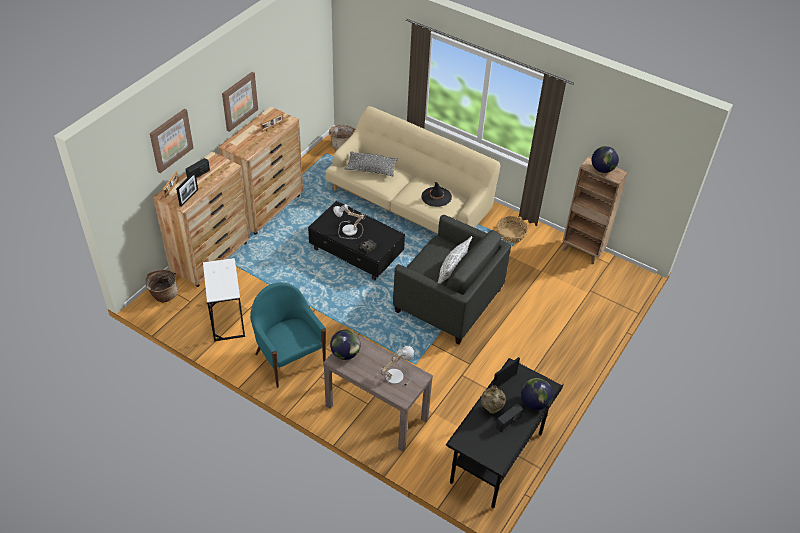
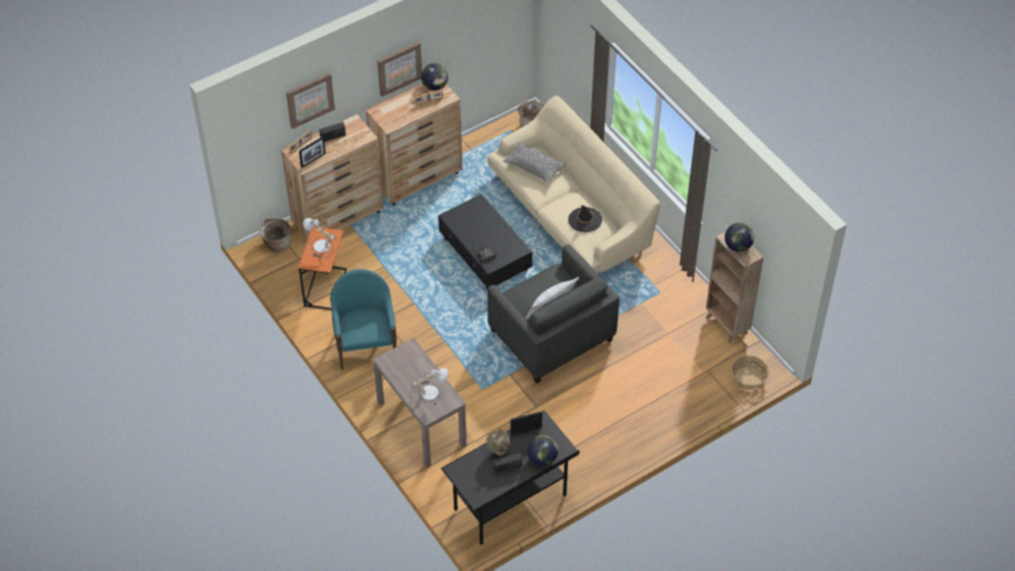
camera: 25 degrees right, 5 degrees up
white side table [203,258,245,341] -> orange side table [299,227,347,310]
globe [330,330,360,360] -> globe moved to [421,63,448,91]
table lamp [333,204,365,239] -> table lamp moved to [303,218,336,258]
basket [496,216,528,243] -> basket moved to [731,355,769,390]

